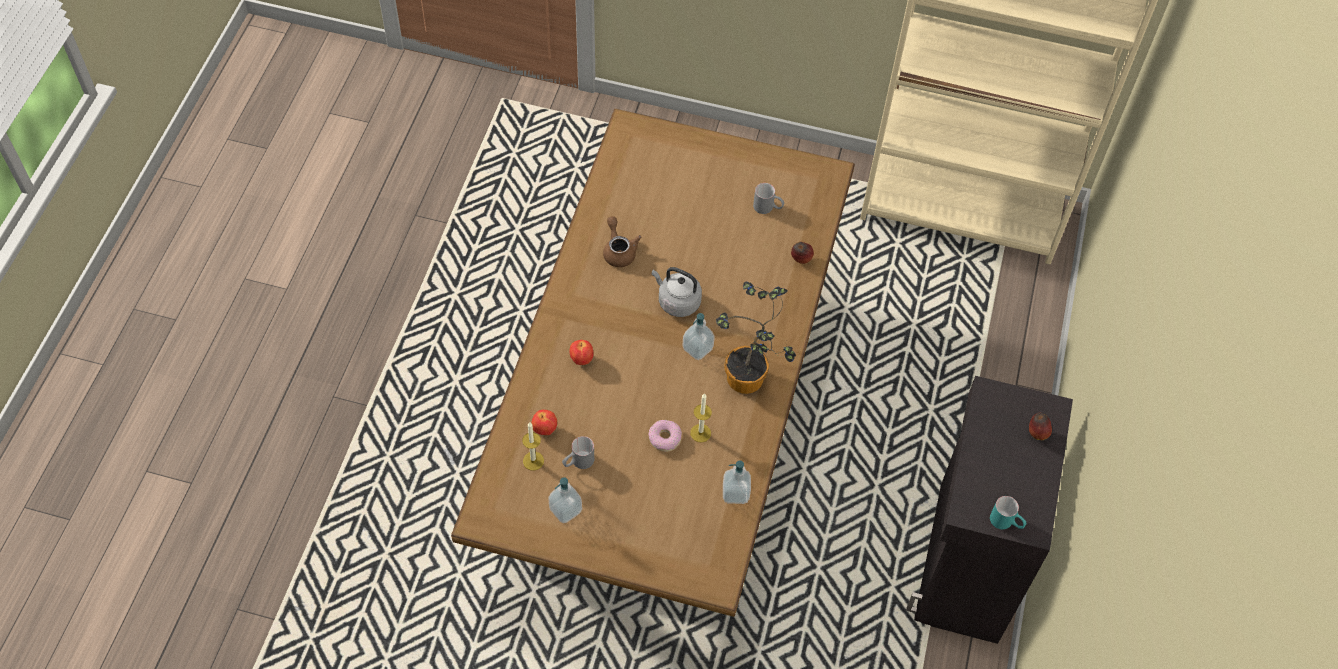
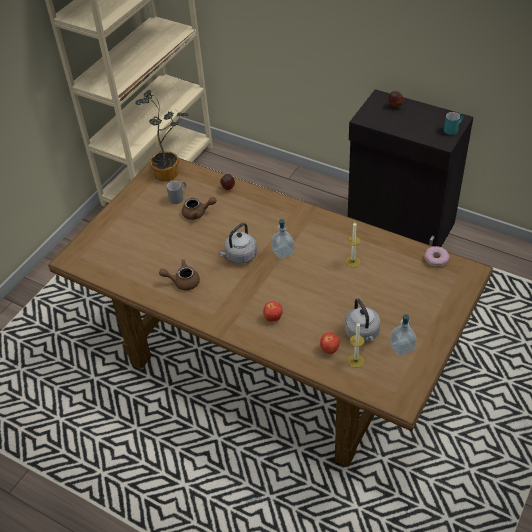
camera: 70 degrees left, 10 degrees down
grey mug [562,436,594,469] -> grey kettle [345,299,380,343]
donut [649,420,682,452] -> donut moved to [424,246,449,267]
potted plant [716,282,796,394] -> potted plant moved to [135,90,188,181]
soap dispenser [723,460,751,504] -> none
none -> brown teapot [182,197,217,220]

